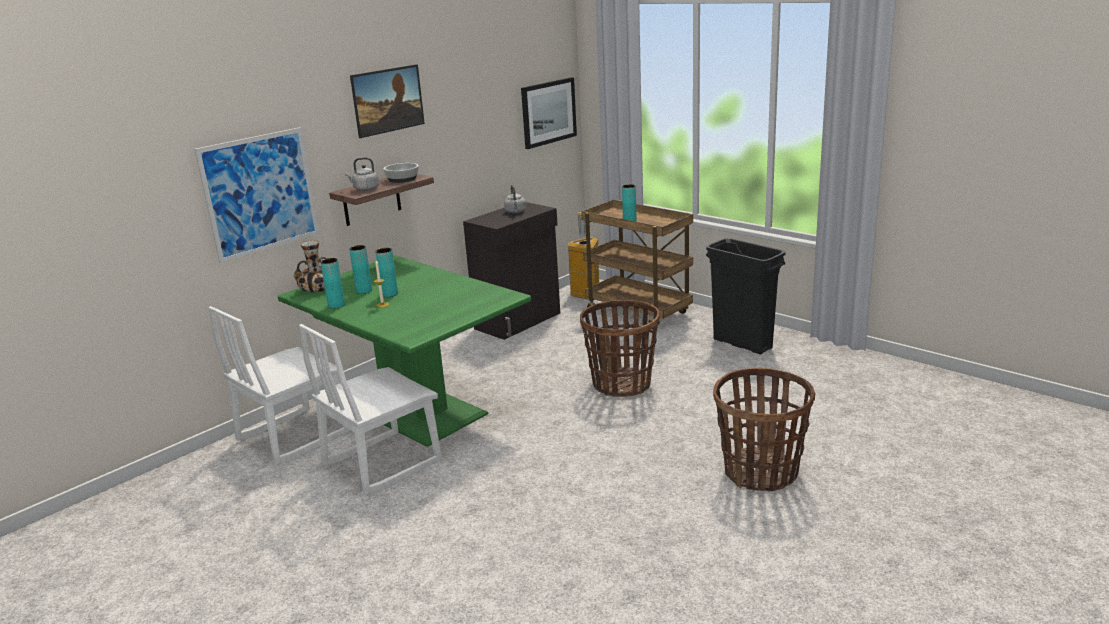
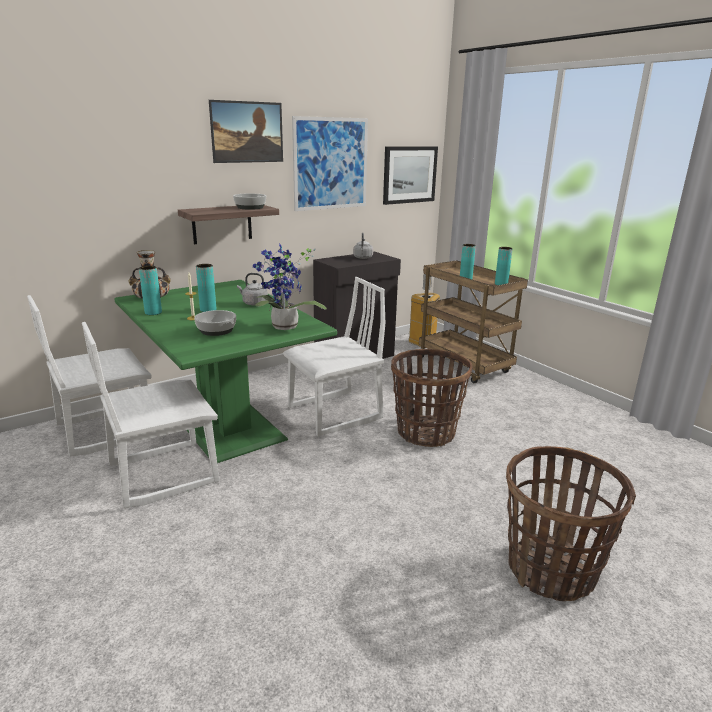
camera: 10 degrees right, 0 degrees up
picture [194,127,319,263] -> picture moved to [292,116,368,211]
grey kettle [345,157,379,191] -> grey kettle moved to [237,273,268,306]
turquoise vase [349,245,372,294] -> turquoise vase moved to [495,247,513,285]
black trash can [706,238,786,355] -> none
none -> bowl [194,310,236,336]
none -> potted plant [253,244,327,330]
none -> white chair [283,277,385,437]

